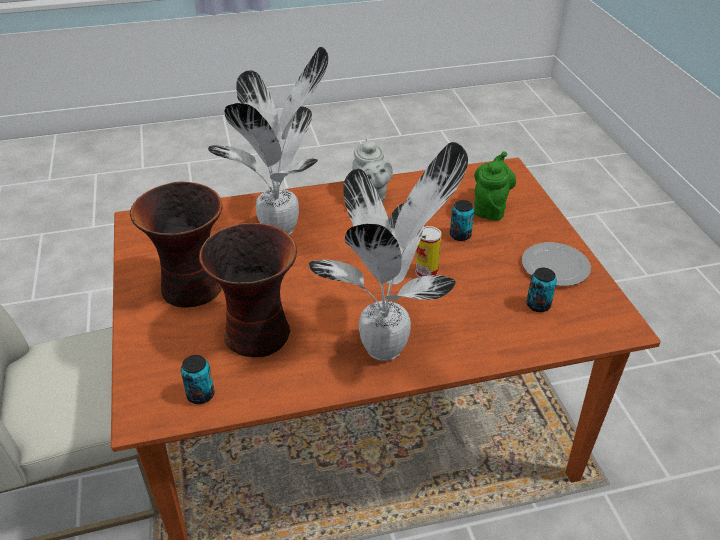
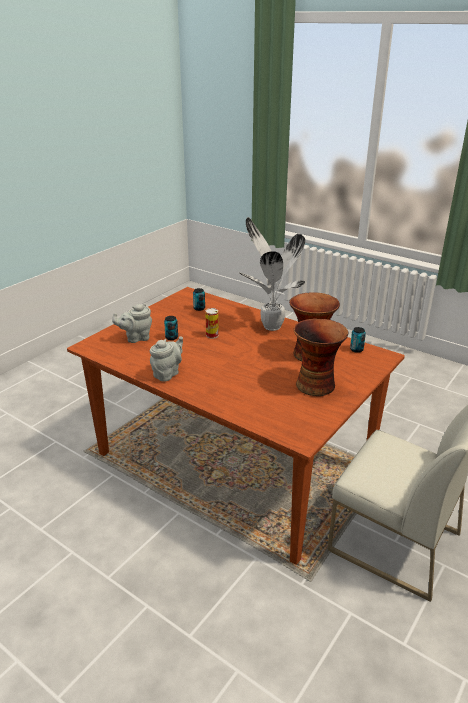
camera: 130 degrees left, 10 degrees down
potted plant [208,47,328,235] -> none
green teapot [474,151,516,221] -> grey teapot [112,304,152,343]
plate [522,242,591,286] -> none

